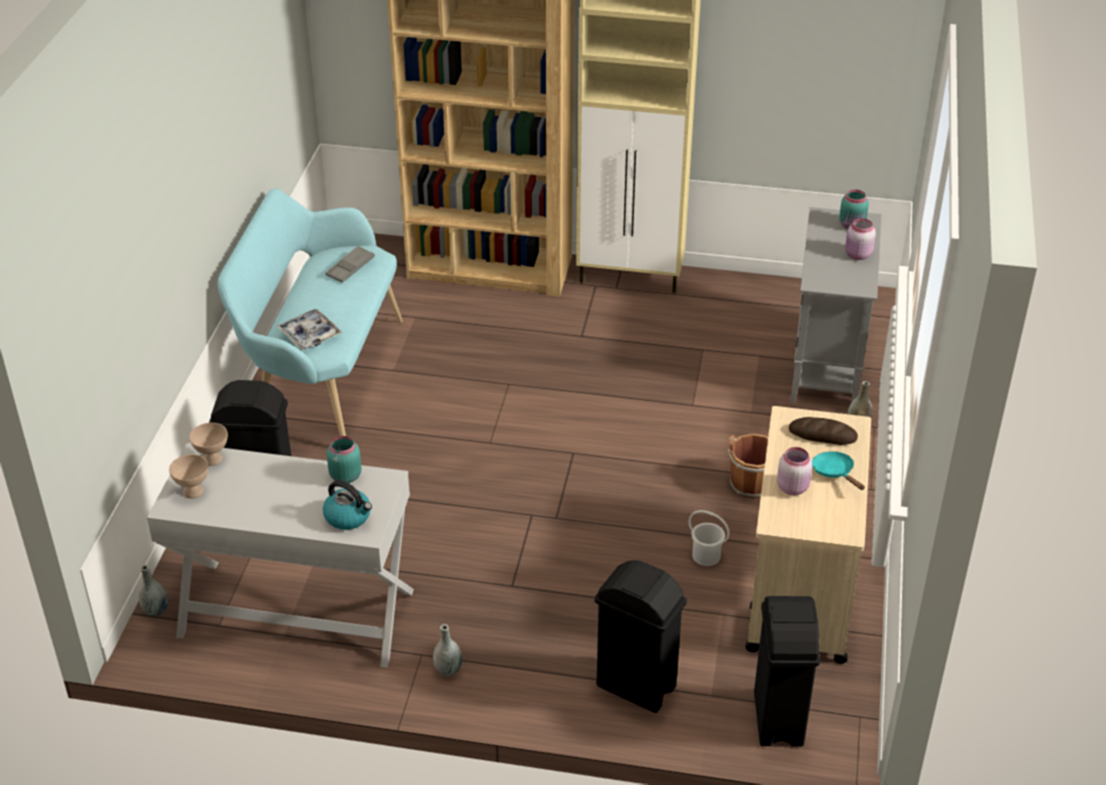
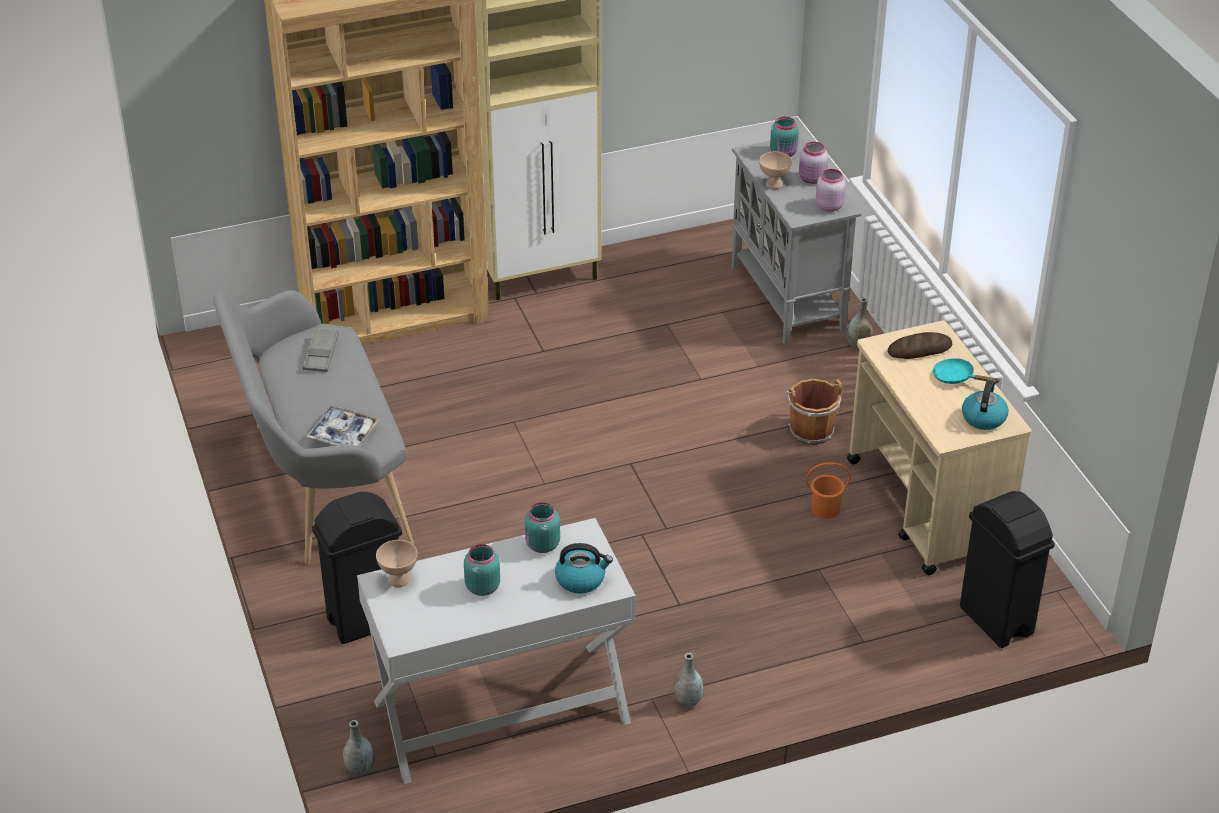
camera: 30 degrees left, 0 degrees up
beige bowl [169,454,209,499] -> beige bowl moved to [759,152,792,189]
turquoise bench [218,188,403,436] -> grey bench [213,290,414,564]
black trash can [595,560,687,713] -> none
white bucket [688,510,730,566] -> orange bucket [806,462,851,519]
pink jar [777,447,812,495] -> pink jar moved to [816,169,846,212]
none -> turquoise jar [464,544,500,596]
none -> kettle [962,380,1008,430]

